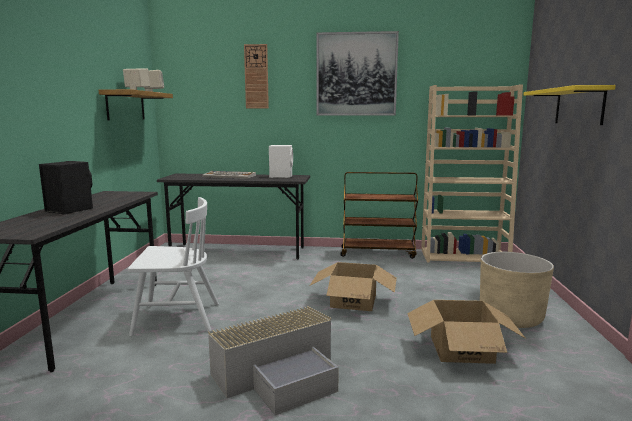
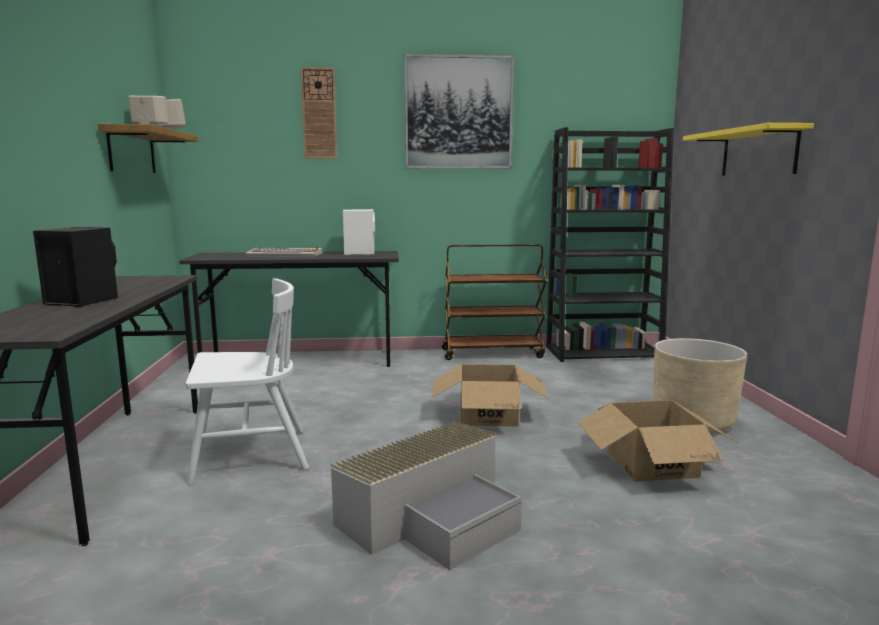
camera: 10 degrees left, 0 degrees up
beige bookcase [421,84,523,263] -> black bookcase [546,127,674,362]

